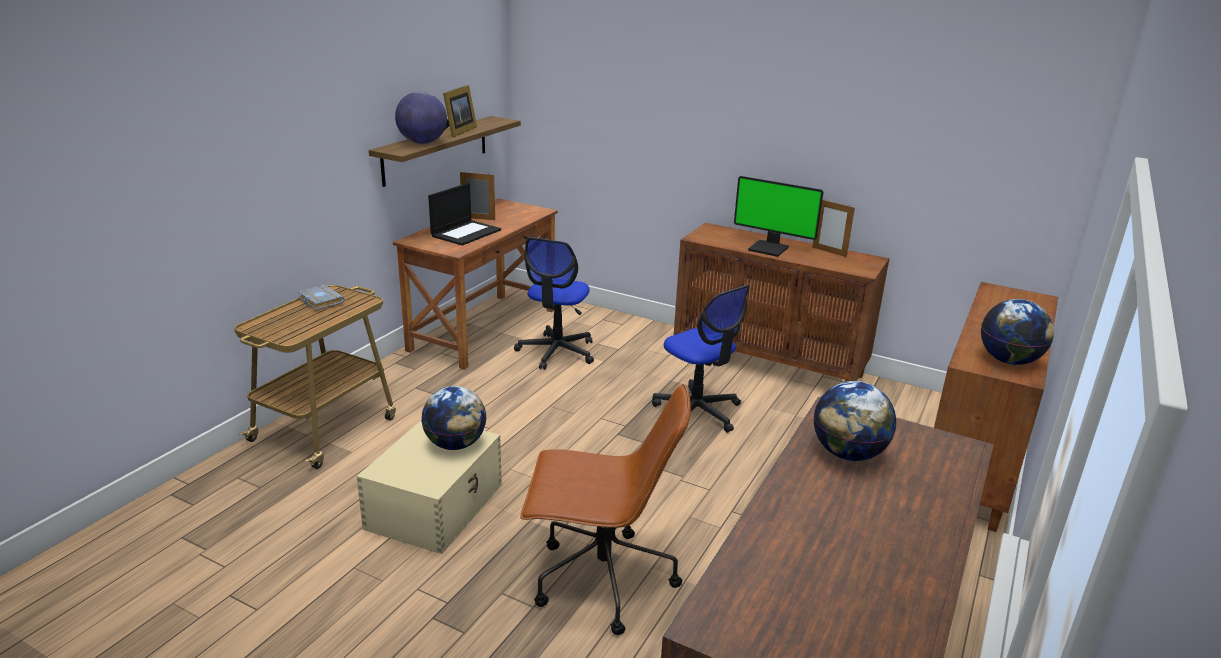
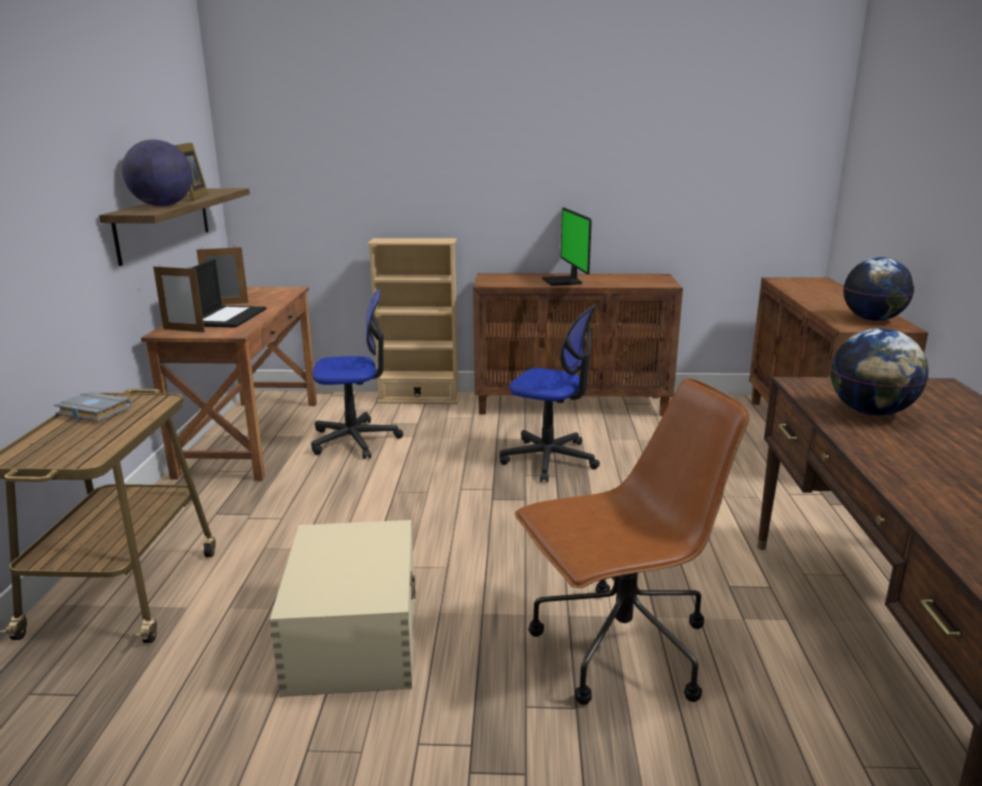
camera: 25 degrees left, 5 degrees down
globe [421,386,486,450] -> none
office chair [514,237,594,370] -> office chair turned 90 degrees counterclockwise [311,289,403,459]
monitor [734,176,823,257] -> monitor turned 75 degrees clockwise [542,208,592,286]
picture frame [812,200,855,257] -> picture frame moved to [153,265,205,332]
none -> beige bookcase [367,238,460,404]

